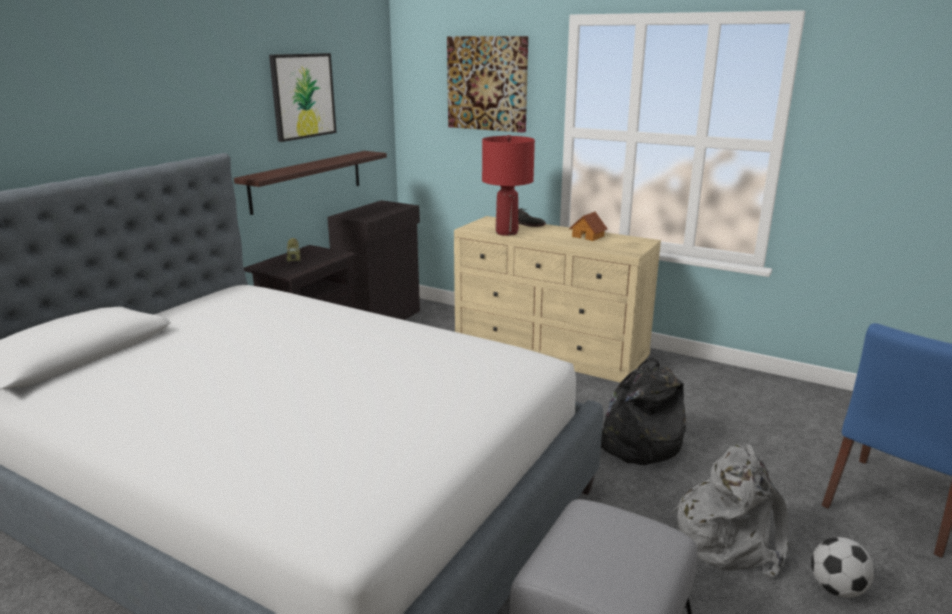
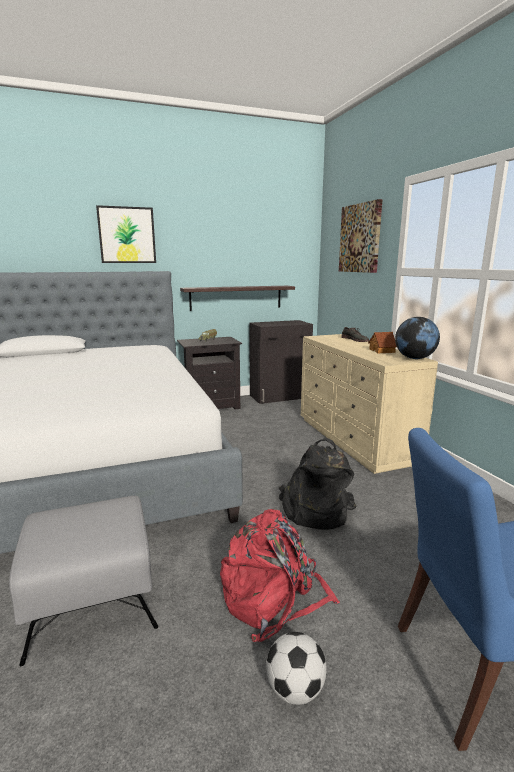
camera: 40 degrees right, 5 degrees down
picture [269,53,336,142] -> picture moved to [96,205,156,263]
red table lamp [482,135,535,236] -> none
grey backpack [671,444,789,578] -> red backpack [220,509,340,642]
none -> globe [395,317,440,359]

